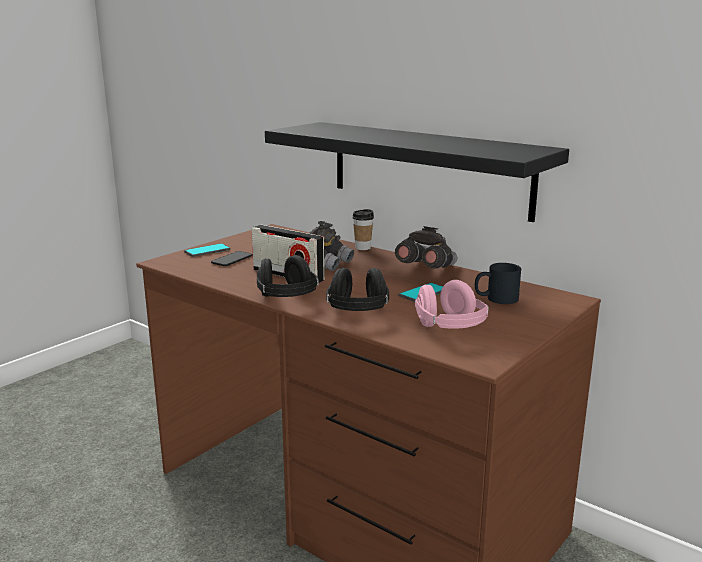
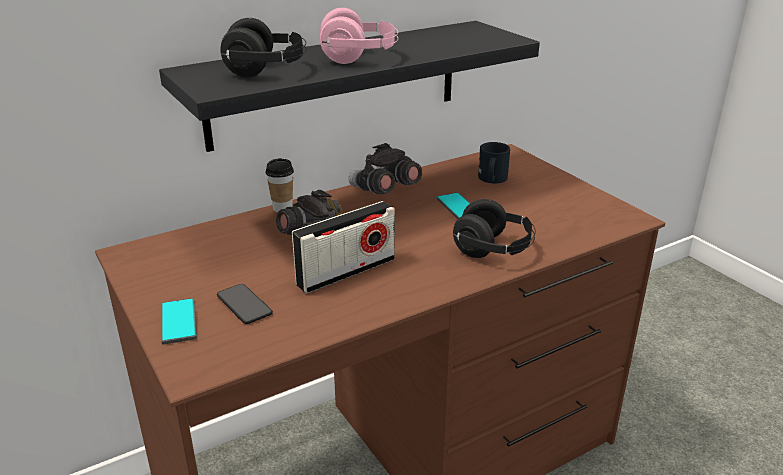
camera: 70 degrees left, 10 degrees up
black headphones [257,255,318,297] -> black headphones moved to [221,18,307,77]
pink headphones [415,280,489,329] -> pink headphones moved to [320,8,398,64]

